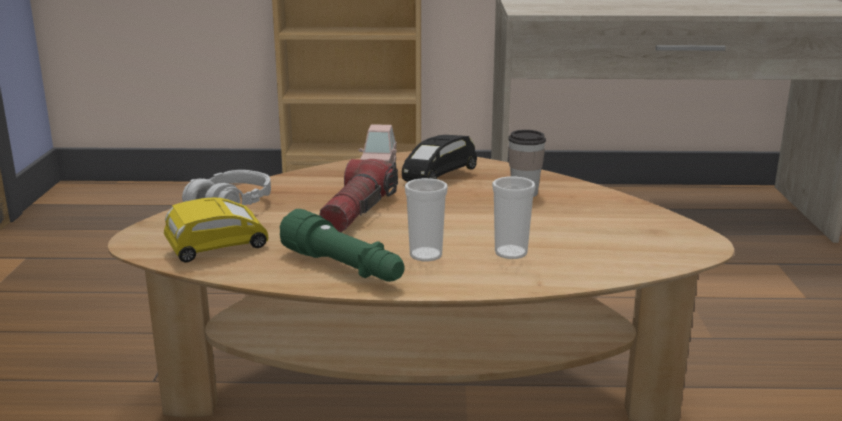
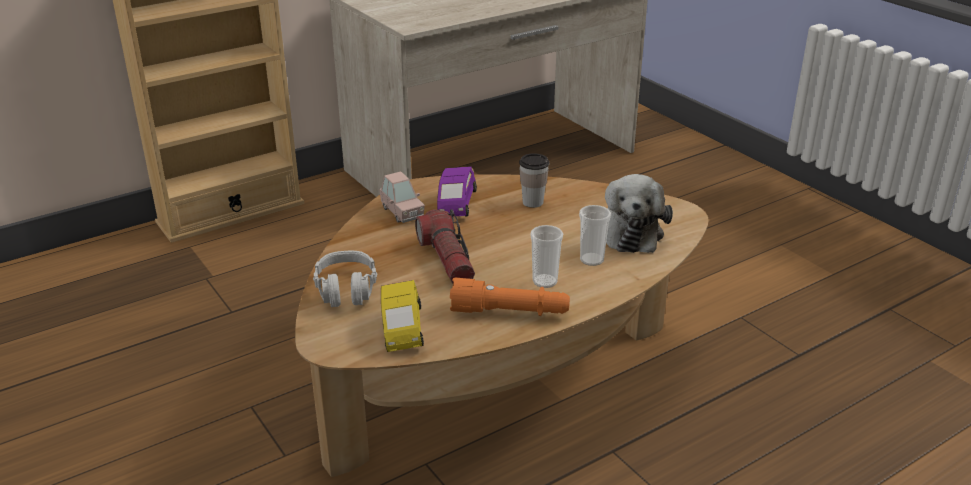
camera: 35 degrees left, 10 degrees up
yellow toy car [164,198,268,262] -> yellow toy car turned 150 degrees clockwise [381,280,424,352]
green flashlight [280,209,405,282] -> orange flashlight [450,278,570,316]
black toy car [402,135,477,182] -> purple toy car [437,166,477,216]
none -> plush toy [605,174,673,253]

